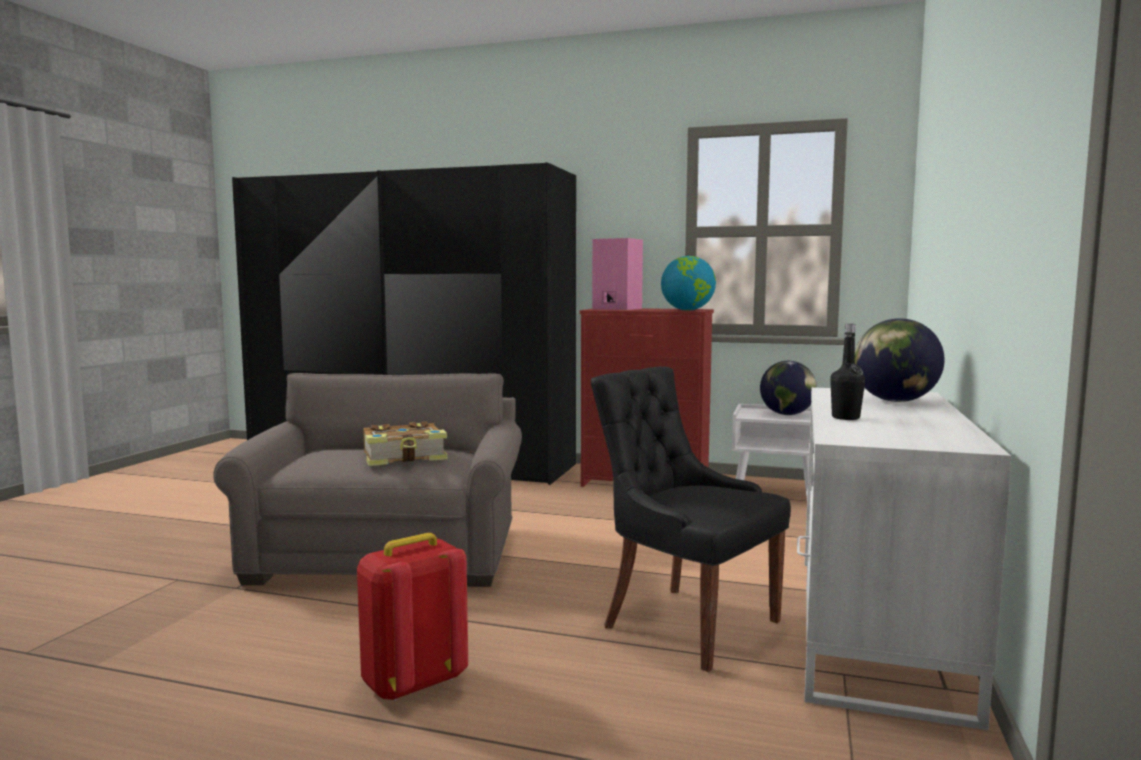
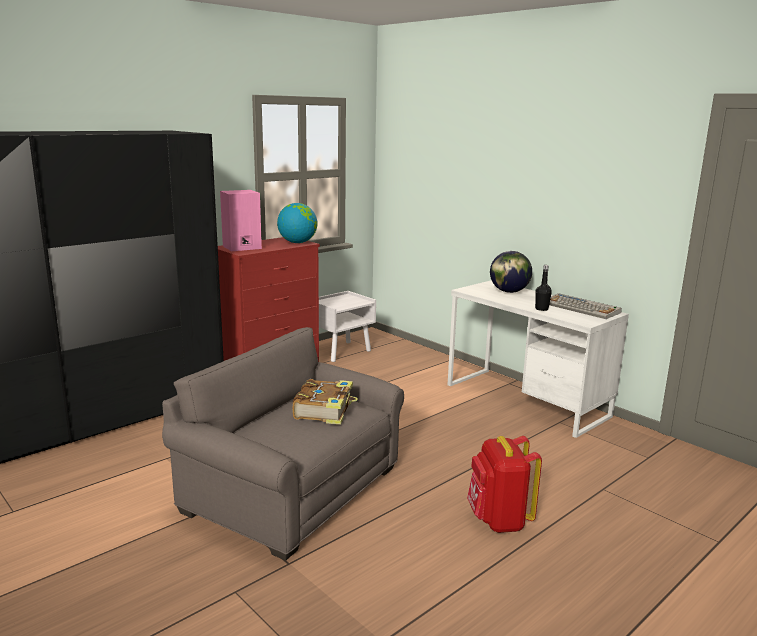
camera: 60 degrees left, 10 degrees up
black chair [590,366,791,672] -> none
globe [760,361,817,415] -> none
none -> keyboard [549,293,622,319]

